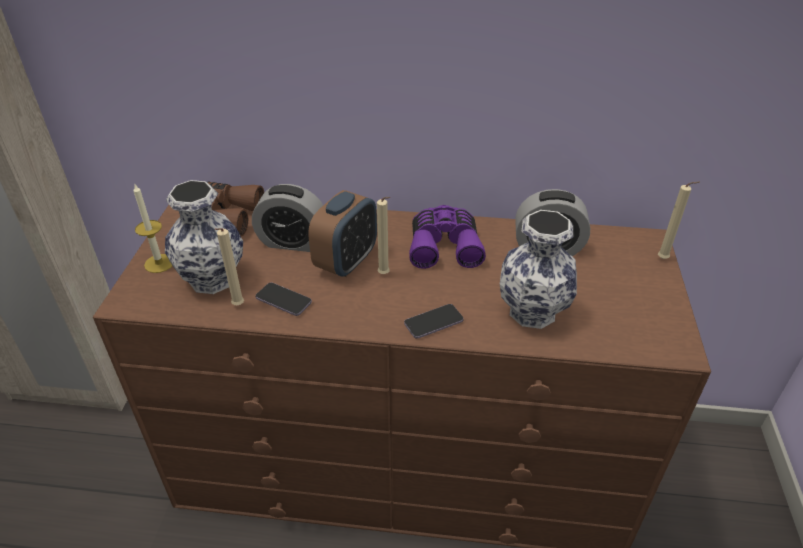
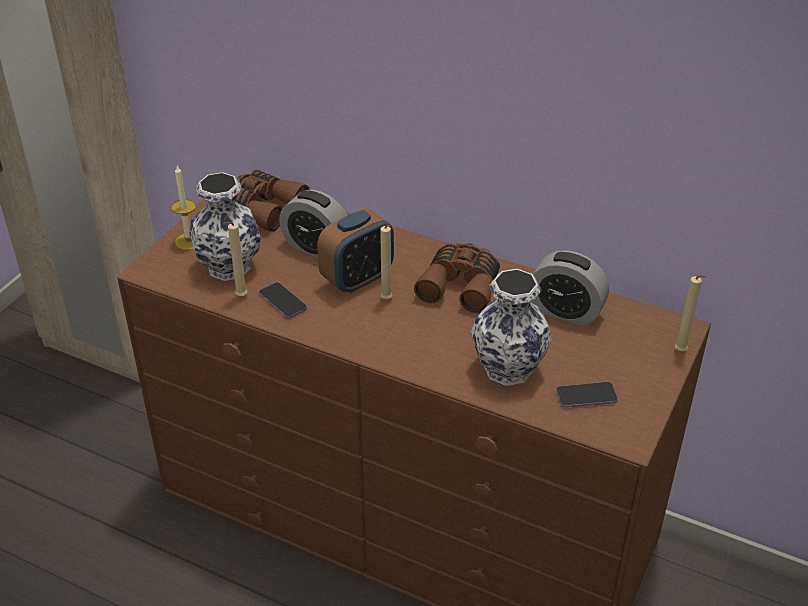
camera: 20 degrees right, 0 degrees up
phone [404,304,464,339] -> phone moved to [556,382,618,407]
purple binoculars [409,205,486,269] -> brown binoculars [414,243,500,313]

